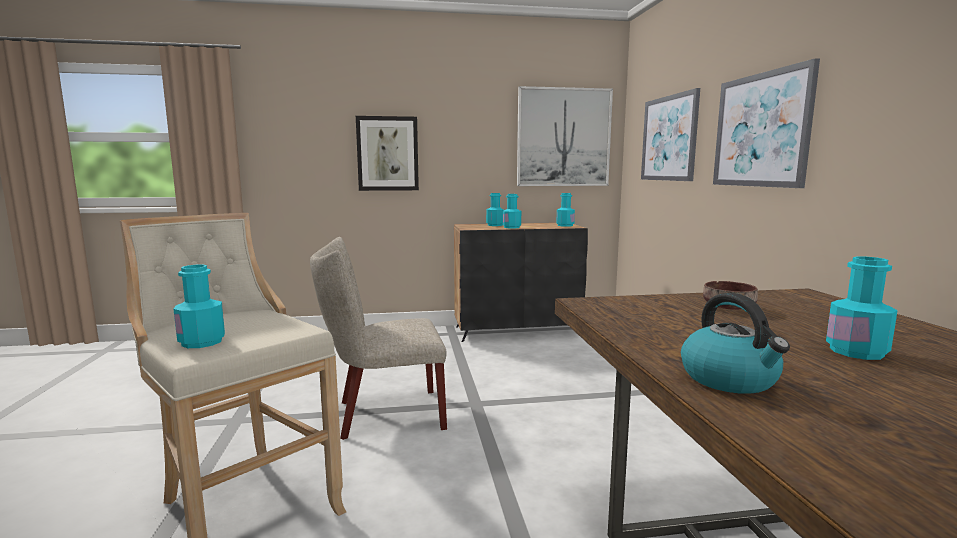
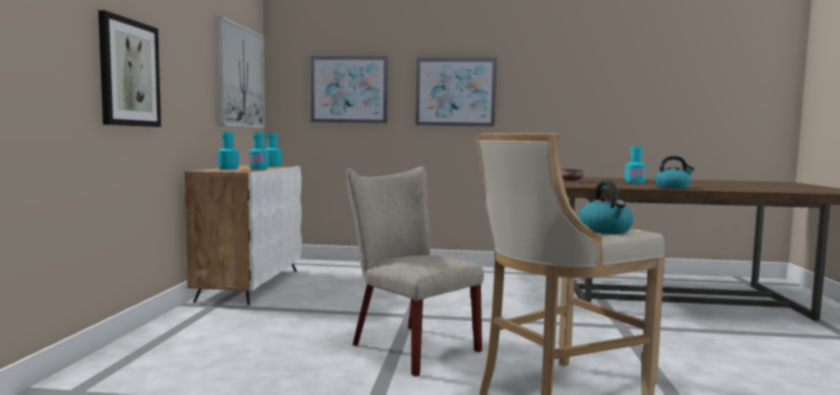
camera: 75 degrees left, 5 degrees down
turquoise bottle [173,265,225,348] -> kettle [578,181,633,234]
beige chair [310,237,447,440] -> beige chair turned 135 degrees clockwise [347,167,484,377]
black cabinet [454,223,588,342] -> white cabinet [184,165,302,305]

